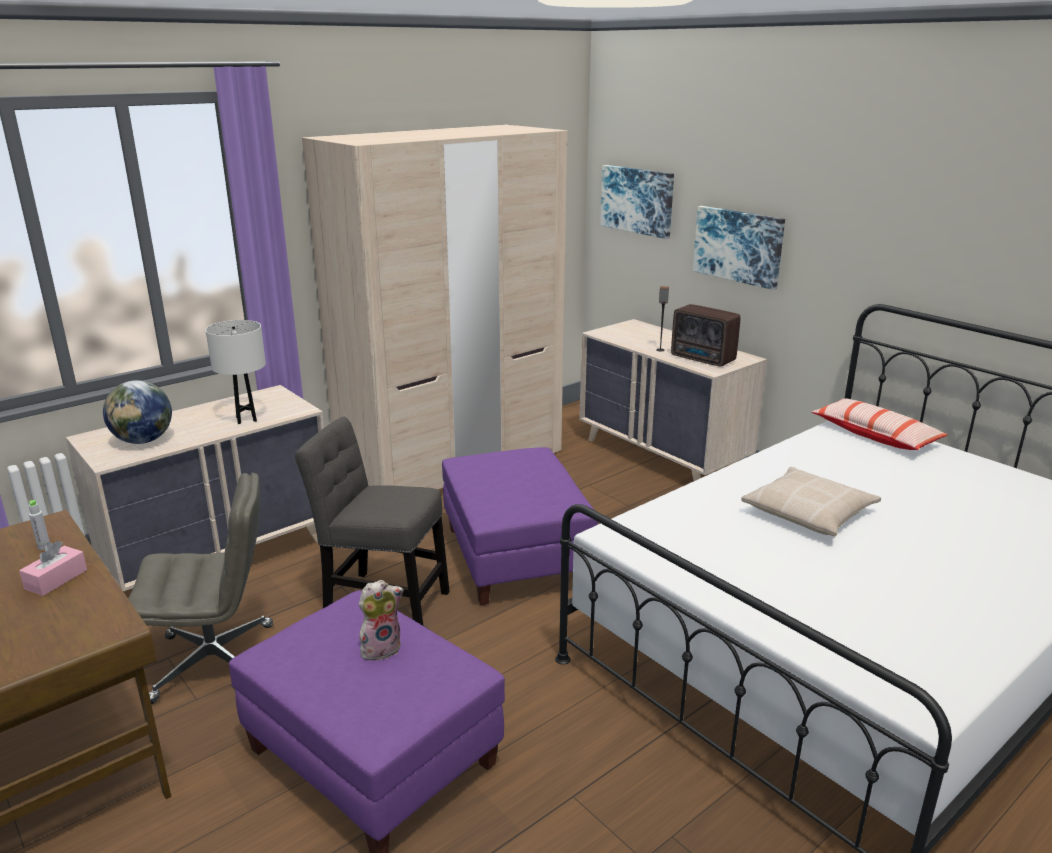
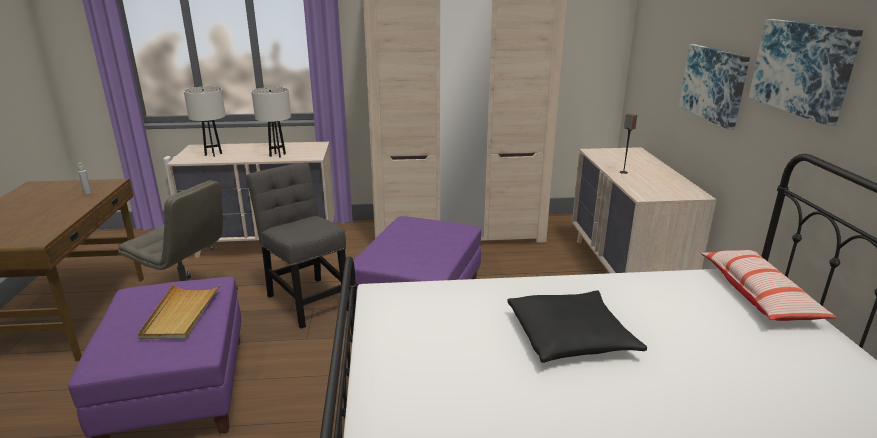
camera: 35 degrees right, 0 degrees up
pink tissue box [19,541,87,596] -> none
globe [103,380,172,444] -> white table lamp [184,86,226,157]
plush toy [359,580,404,663] -> beige tray [138,283,221,339]
picture [600,165,674,239] -> picture moved to [749,19,863,126]
radio [671,304,740,367] -> none
beige pillow [741,467,881,536] -> black pillow [507,291,647,363]

